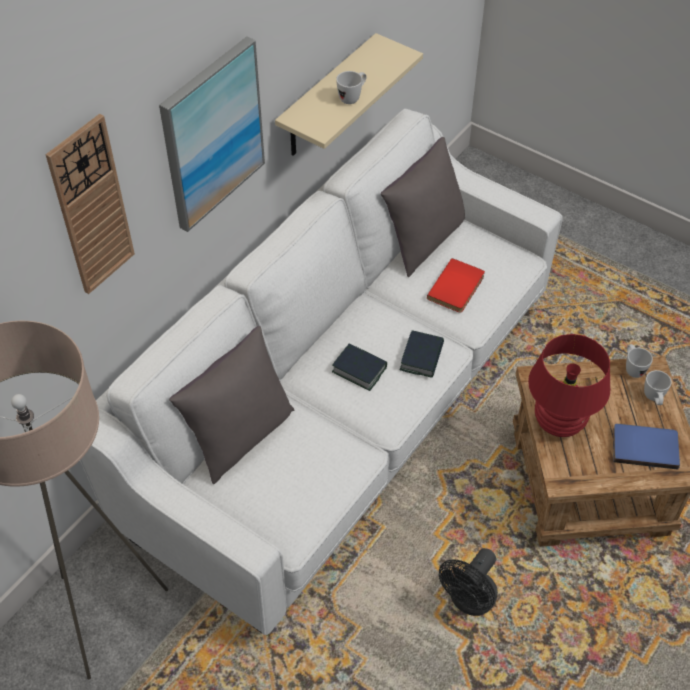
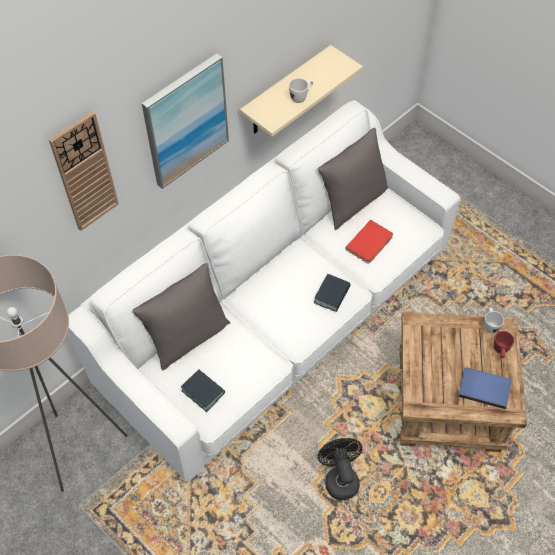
camera: 10 degrees right, 5 degrees up
book [332,343,387,391] -> book moved to [181,369,225,412]
black fan [439,548,498,616] -> black fan turned 120 degrees clockwise [318,438,362,500]
red table lamp [528,334,610,437] -> none
white mug [644,370,672,405] -> red mug [494,331,514,358]

